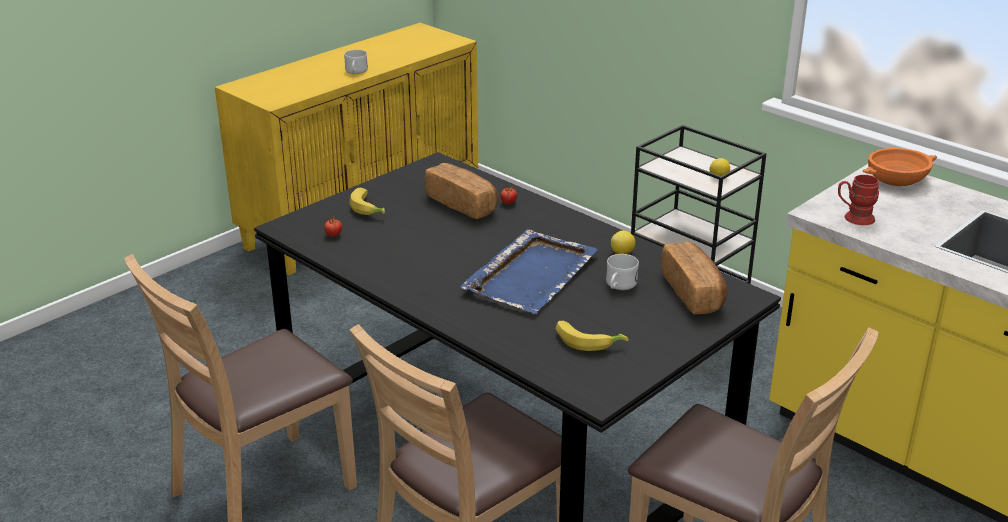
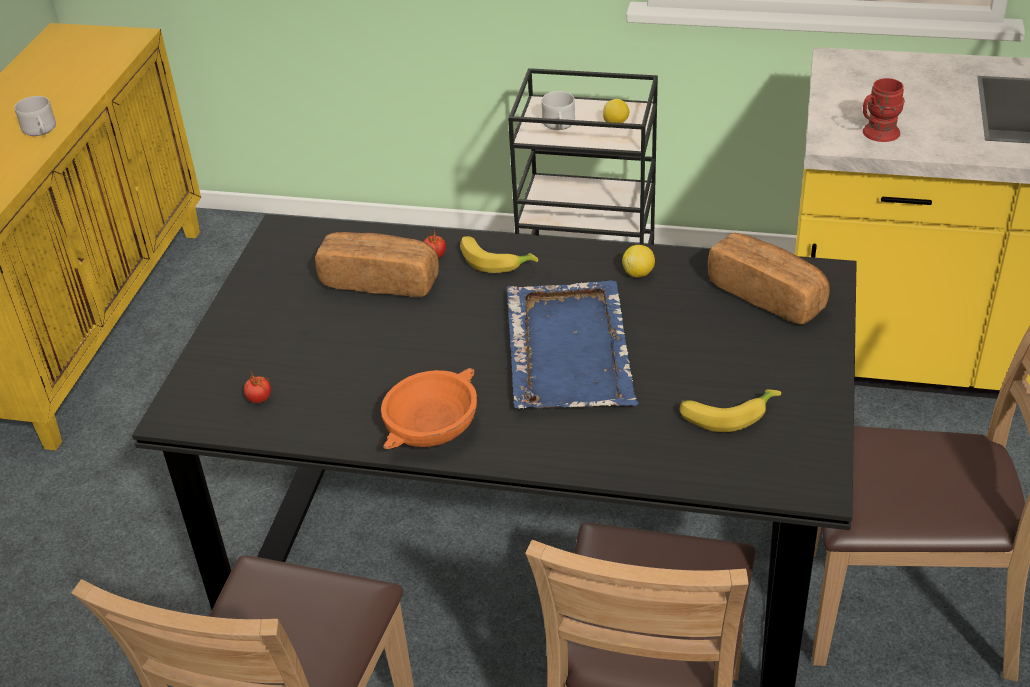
camera: 30 degrees left, 10 degrees up
banana [349,188,385,215] -> banana moved to [460,236,538,273]
white mug [606,254,639,290] -> white mug moved to [541,91,575,130]
orange bowl [863,148,937,186] -> orange bowl moved to [381,368,477,449]

